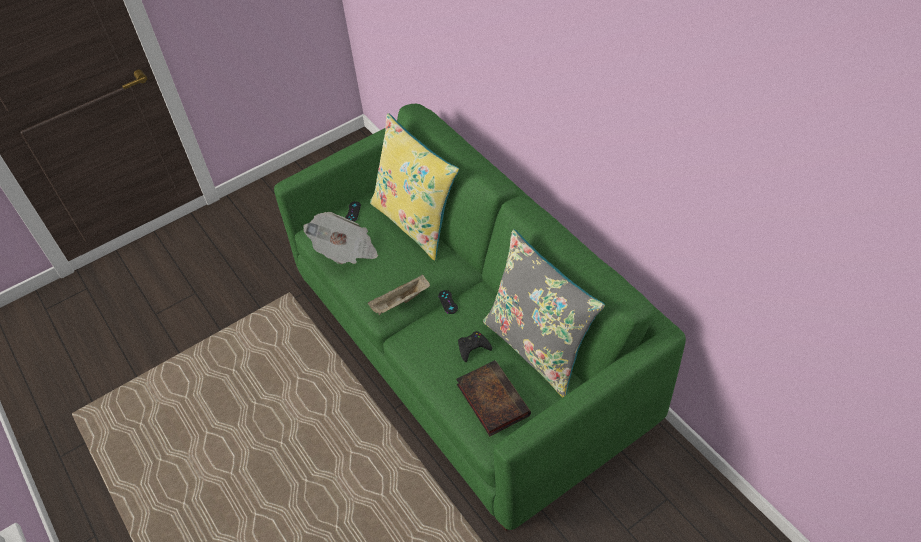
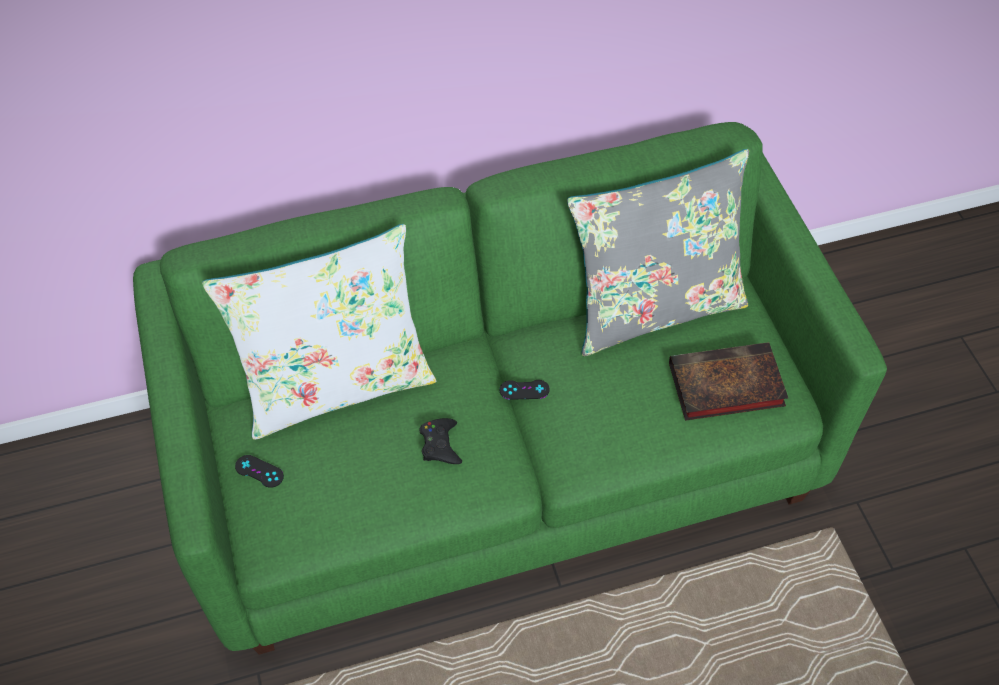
camera: 75 degrees left, 5 degrees up
newspaper [303,212,378,264] -> none
beige tray [368,275,430,315] -> none
yellow pillow [370,113,459,261] -> white pillow [202,224,437,440]
black game controller [458,331,492,362] -> black game controller moved to [419,418,462,464]

